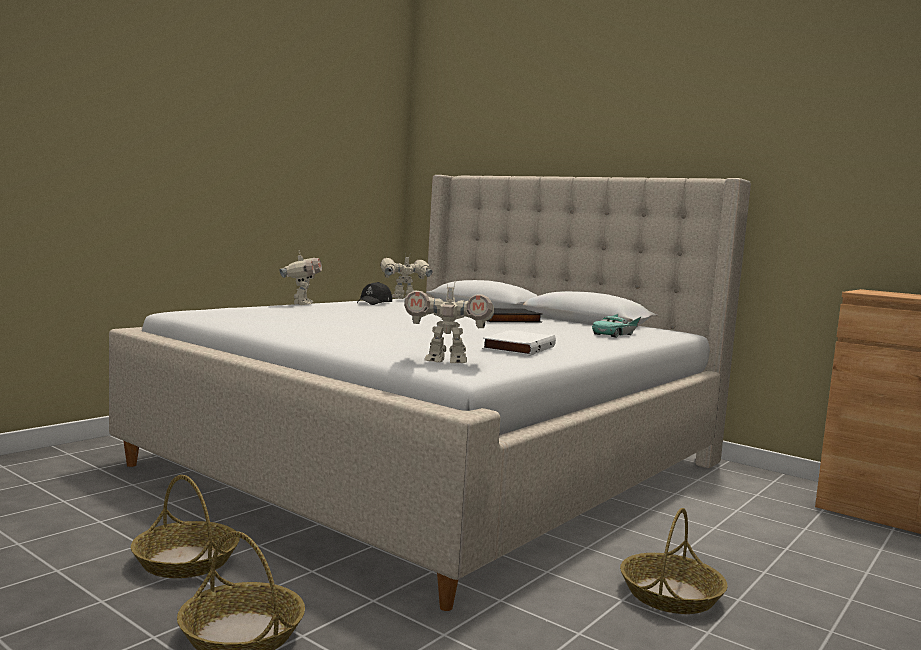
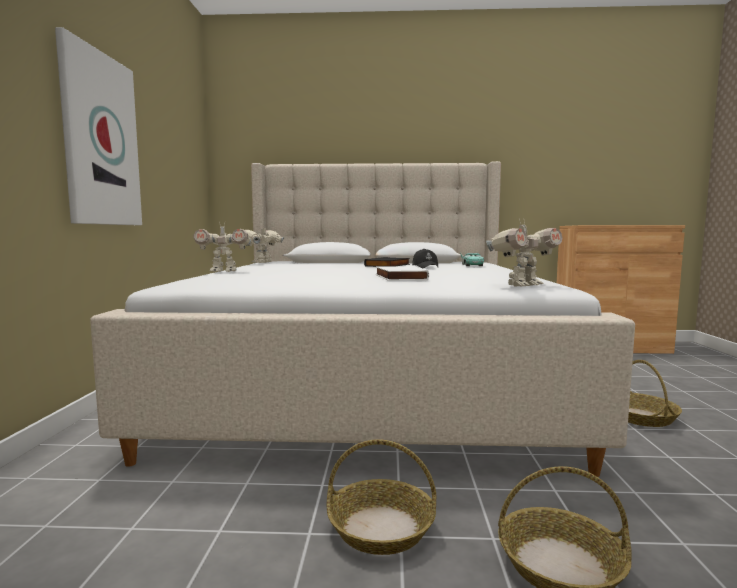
camera: 35 degrees left, 0 degrees up
toy robot [279,250,322,305] -> toy robot turned 120 degrees clockwise [194,221,251,272]
black cap [357,282,392,305] -> black cap moved to [412,249,438,268]
white book [482,330,556,356] -> white book moved to [375,266,429,281]
none -> picture [55,27,142,225]

